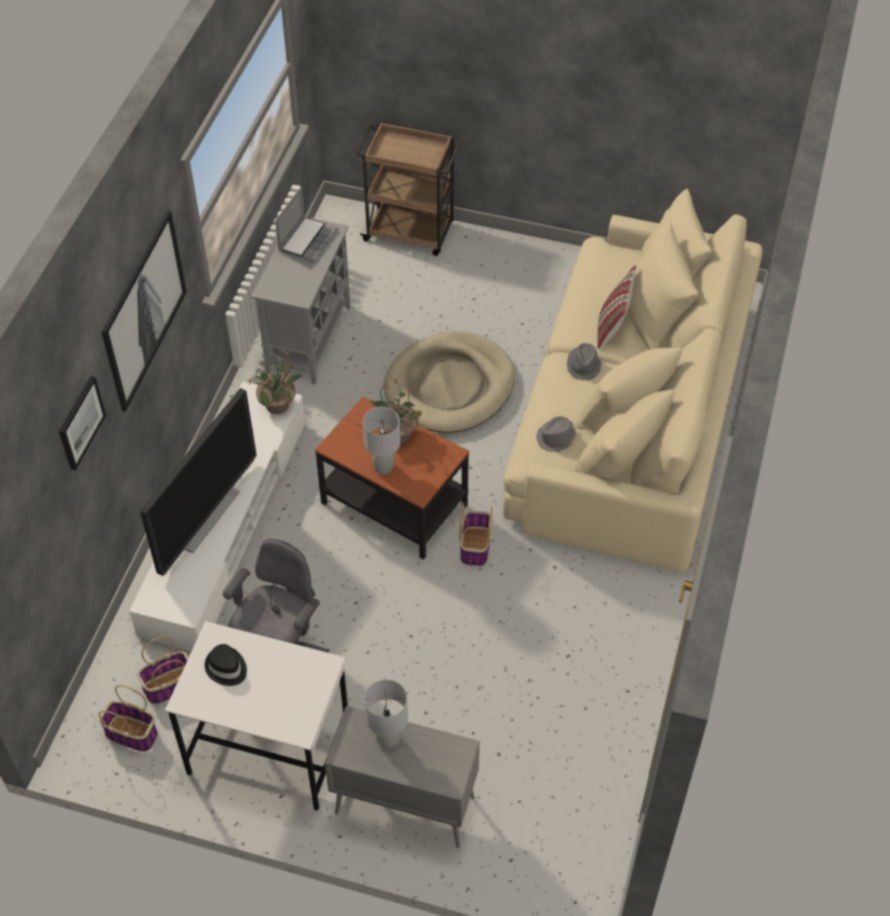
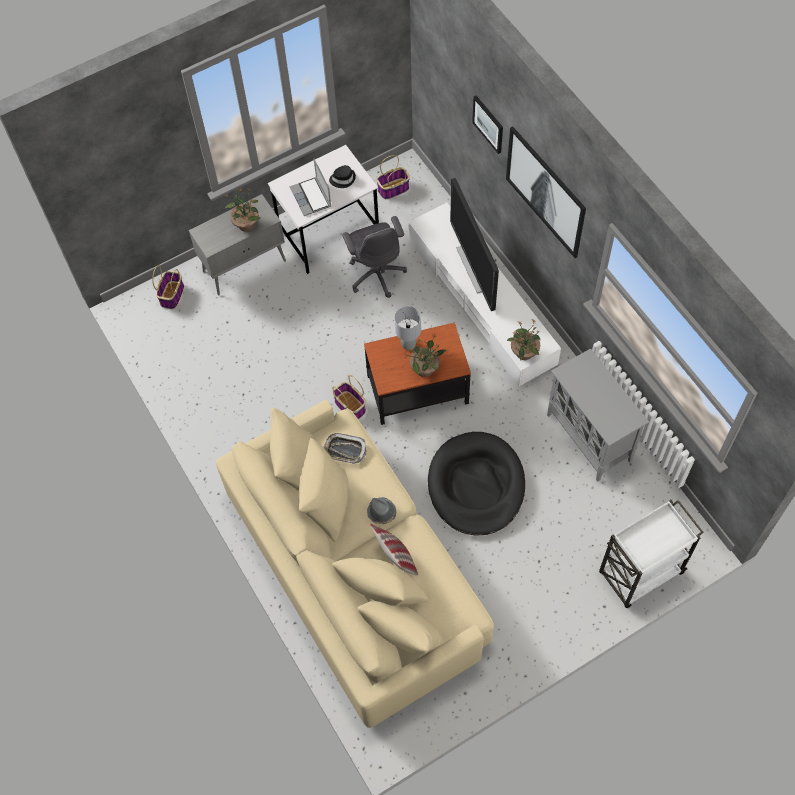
camera: 135 degrees right, 10 degrees up
basket [137,636,189,704] -> basket moved to [152,265,184,309]
laptop [275,187,338,262] -> laptop moved to [290,159,331,216]
brown cart [356,122,461,256] -> white cart [599,500,704,608]
grey table lamp [364,679,408,749] -> potted plant [225,189,260,232]
beige dog bed [384,331,515,433] -> black dog bed [428,432,525,535]
grey hat [536,416,576,452] -> tray [324,433,366,464]

